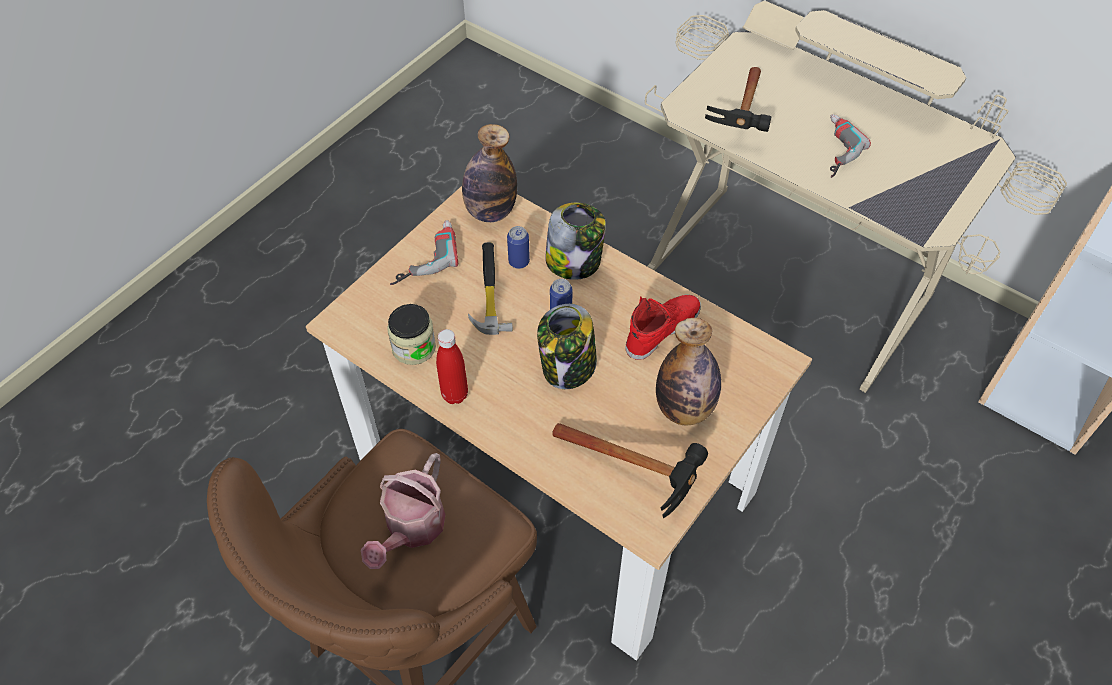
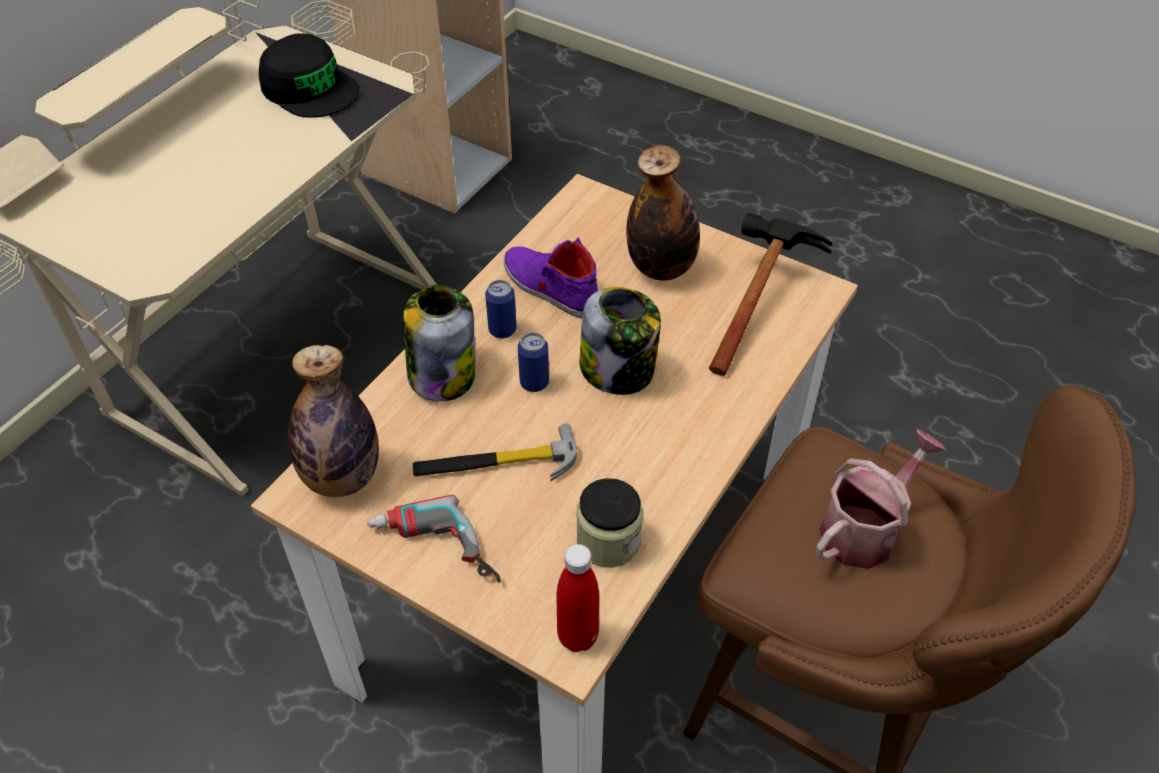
camera: 95 degrees left, 5 degrees down
watering can [361,453,445,569] -> watering can turned 60 degrees counterclockwise [815,429,946,569]
red bottle [436,329,468,404] -> red bottle moved to [556,544,599,652]
can [507,226,530,269] -> can moved to [485,280,517,338]
red shoe [625,294,701,360] -> purple shoe [504,238,598,318]
hammer [705,67,771,132] -> none
power drill [830,114,871,178] -> none
none -> black cap [259,33,359,118]

